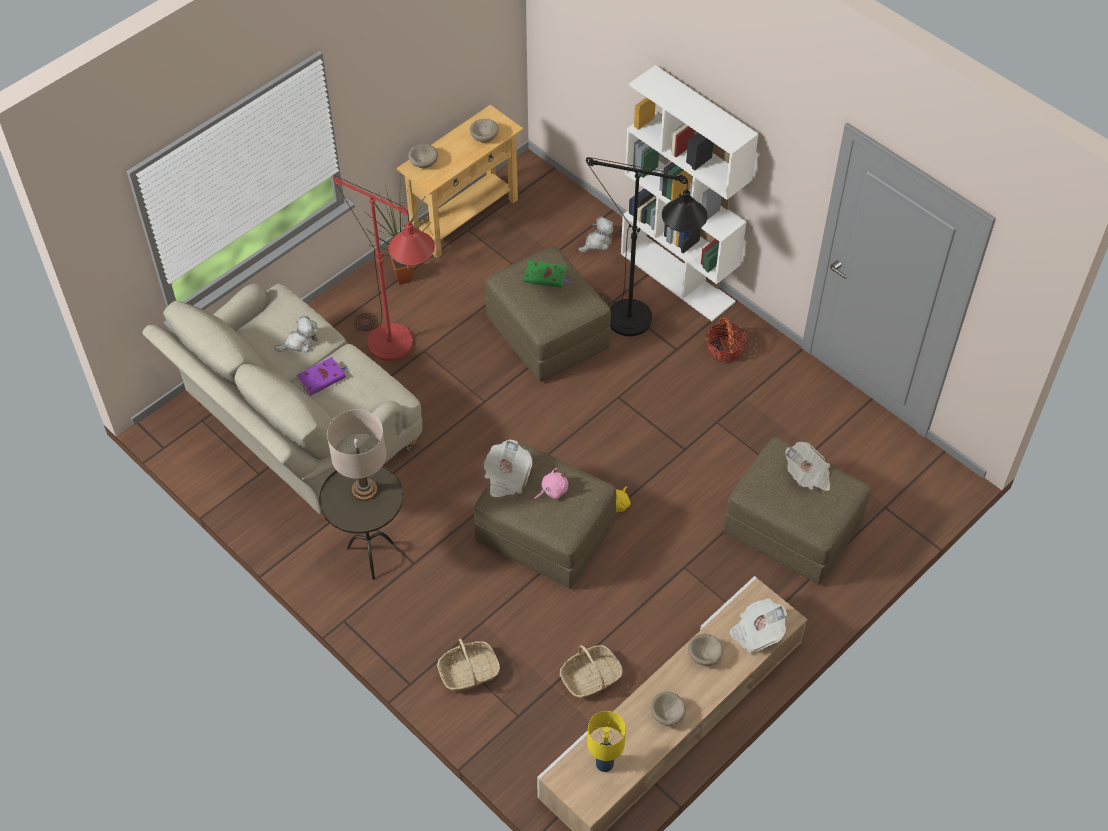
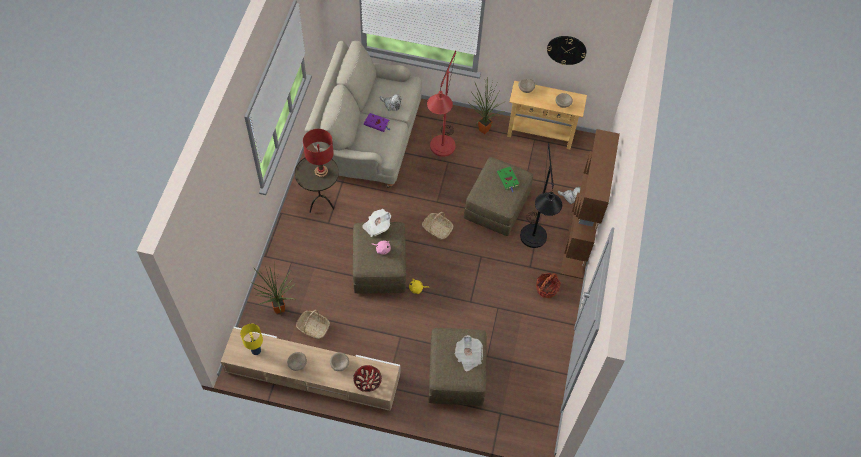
camera: 55 degrees right, 5 degrees up
beige table lamp [327,410,386,501] -> red table lamp [303,129,334,178]
basket [437,638,500,692] -> basket moved to [422,212,453,240]
white bookcase [621,65,759,321] -> brown bookcase [560,129,620,279]
newspaper [729,598,787,654] -> bowl [353,365,382,392]
none -> potted plant [252,264,296,314]
none -> wall clock [547,36,587,65]

